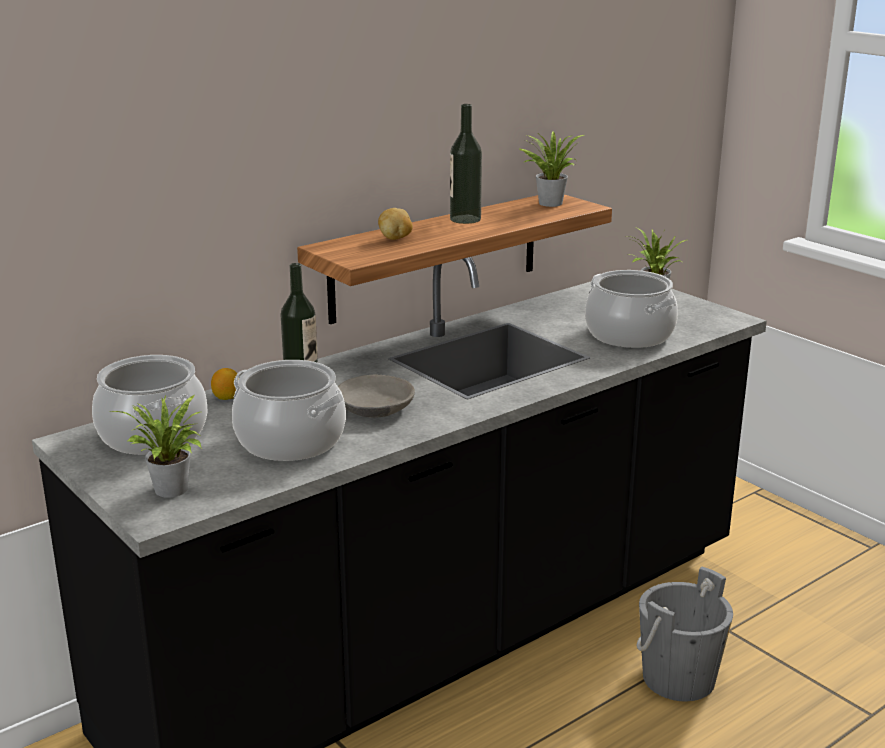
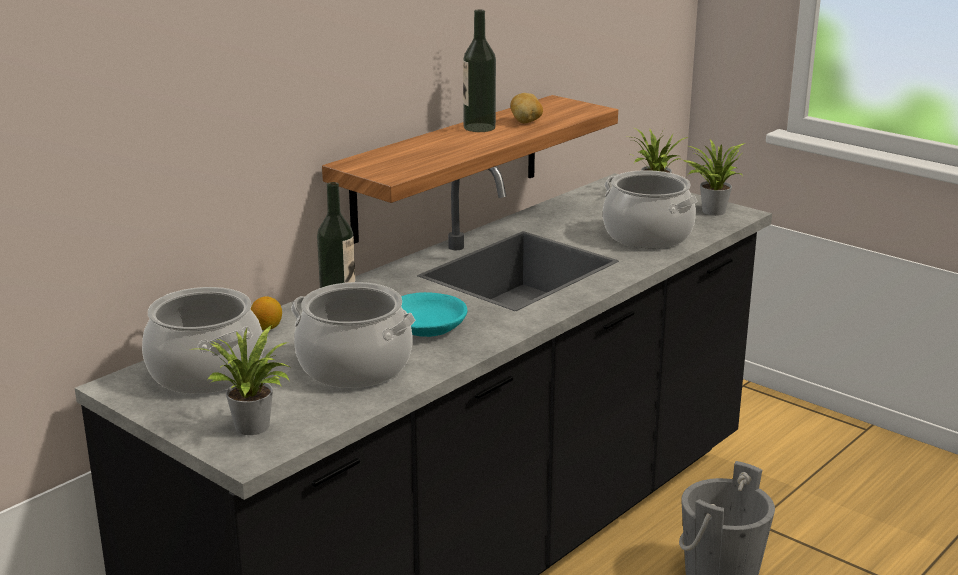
camera: 10 degrees left, 0 degrees up
grey bowl [338,375,415,418] -> turquoise bowl [401,292,467,337]
potato [378,208,413,240] -> potato moved to [510,93,543,123]
potted plant [518,131,584,207] -> potted plant moved to [683,140,745,216]

